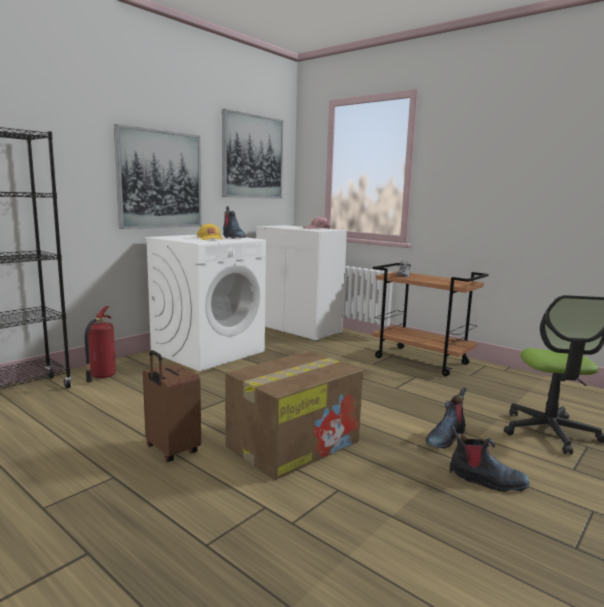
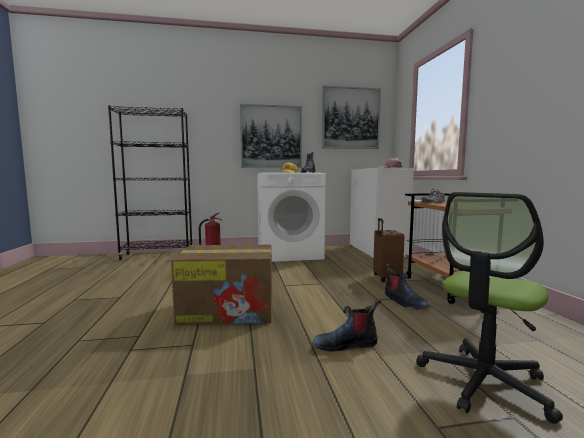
camera: 40 degrees right, 5 degrees down
brown suitcase [143,350,201,462] -> brown suitcase moved to [373,218,405,282]
boot [450,425,530,492] -> boot moved to [385,263,429,310]

